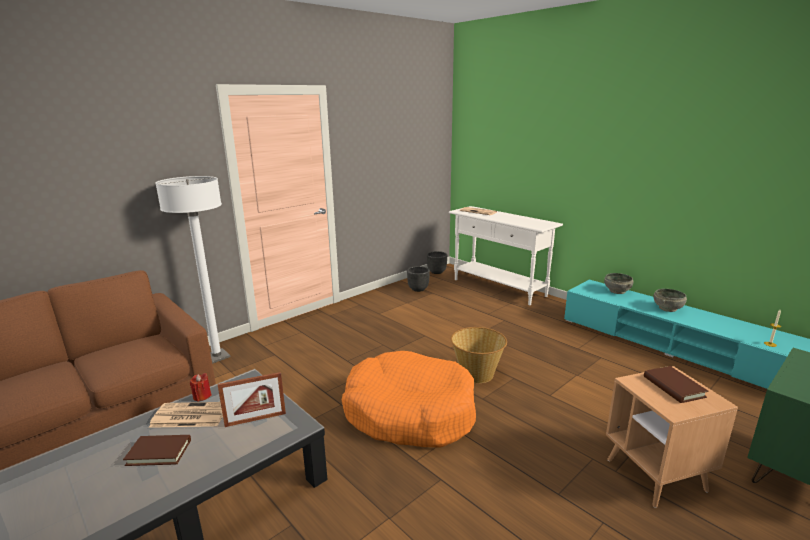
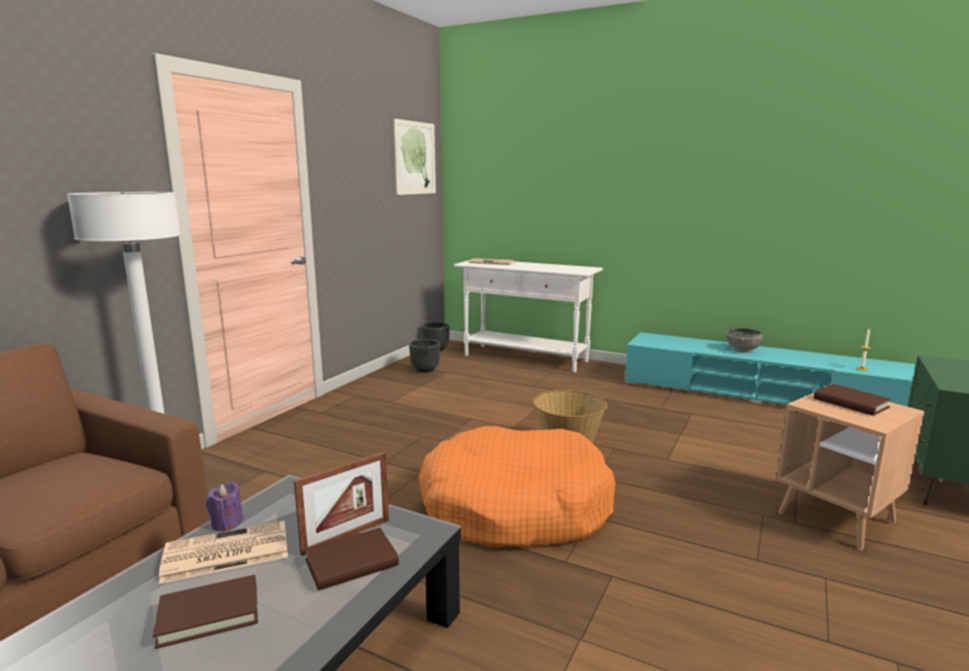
camera: 20 degrees left, 5 degrees down
red candle [190,373,212,402] -> purple candle [206,482,244,531]
grey bowl [604,273,634,294] -> none
none -> brown book [304,528,399,590]
none -> picture [394,119,436,195]

